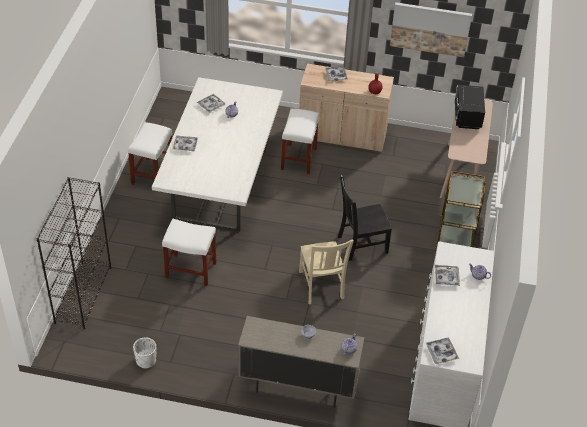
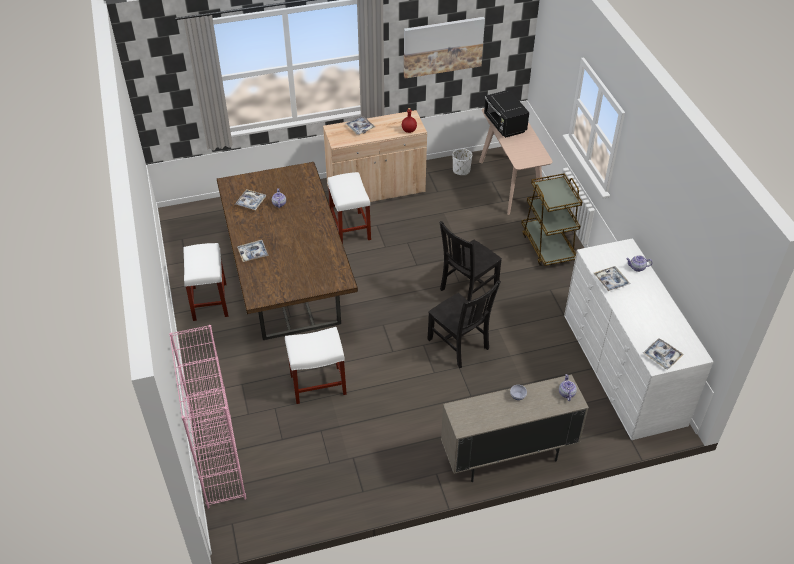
camera: 25 degrees left, 0 degrees up
black bookcase [37,177,111,329] -> pink bookcase [169,325,246,509]
white planter [133,337,156,369] -> white planter moved to [453,148,472,175]
white dining table [152,77,283,231] -> brown dining table [217,162,358,340]
beige chair [299,240,354,304] -> black chair [427,281,501,368]

